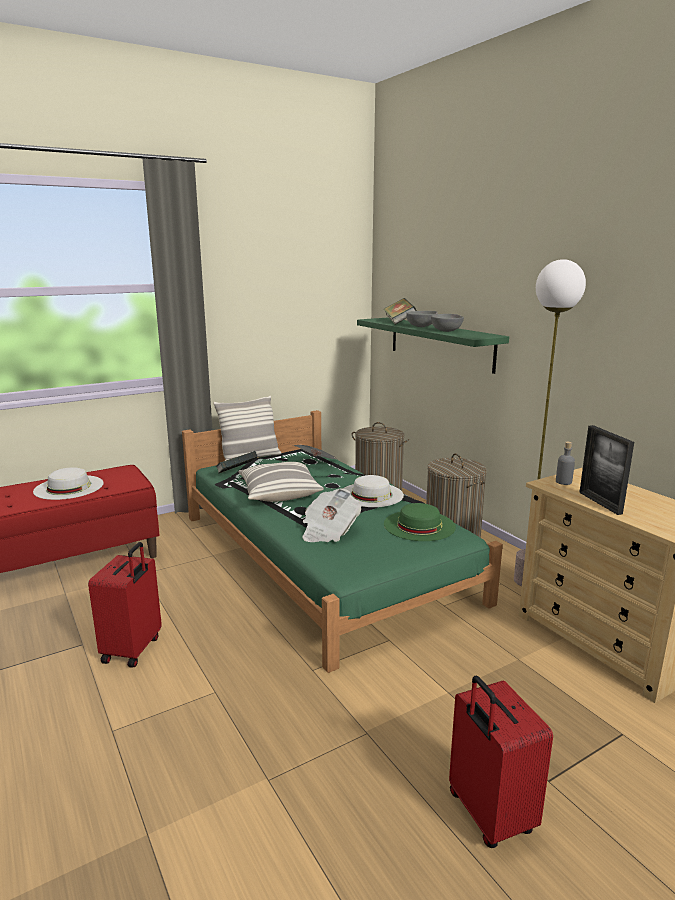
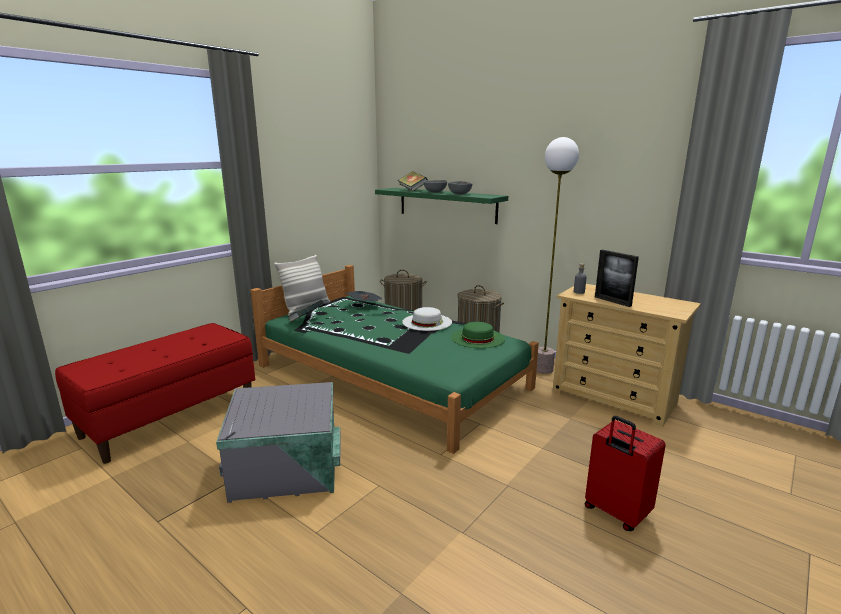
camera: 20 degrees left, 0 degrees up
white hat [33,467,104,500] -> none
red suitcase [88,542,162,668] -> grey storage box [216,382,341,503]
pillow [238,462,324,502] -> none
newspaper [302,489,361,542] -> none

